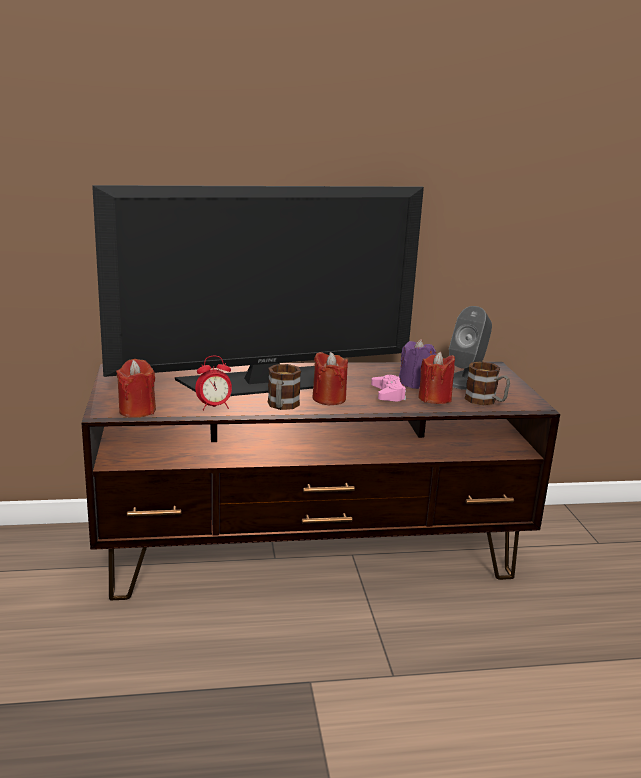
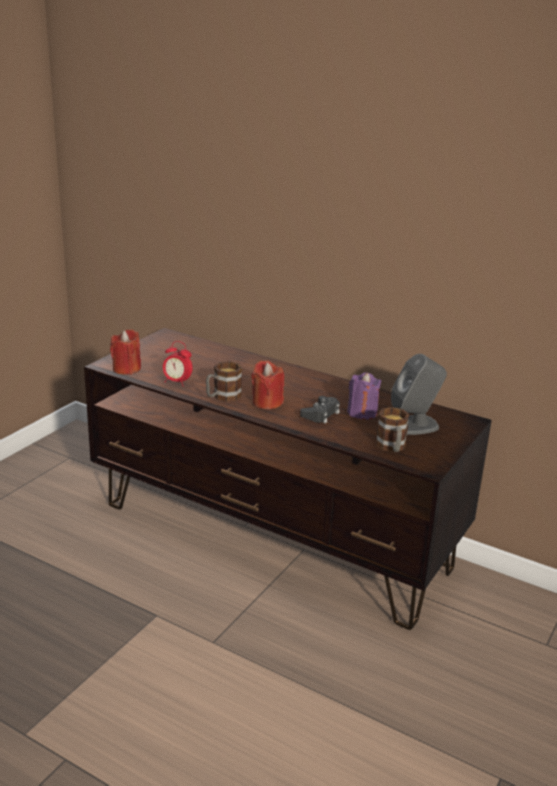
camera: 40 degrees right, 5 degrees up
television [92,185,424,396] -> none
pink game controller [371,375,406,401] -> black game controller [300,396,340,423]
red candle [418,351,455,404] -> none

